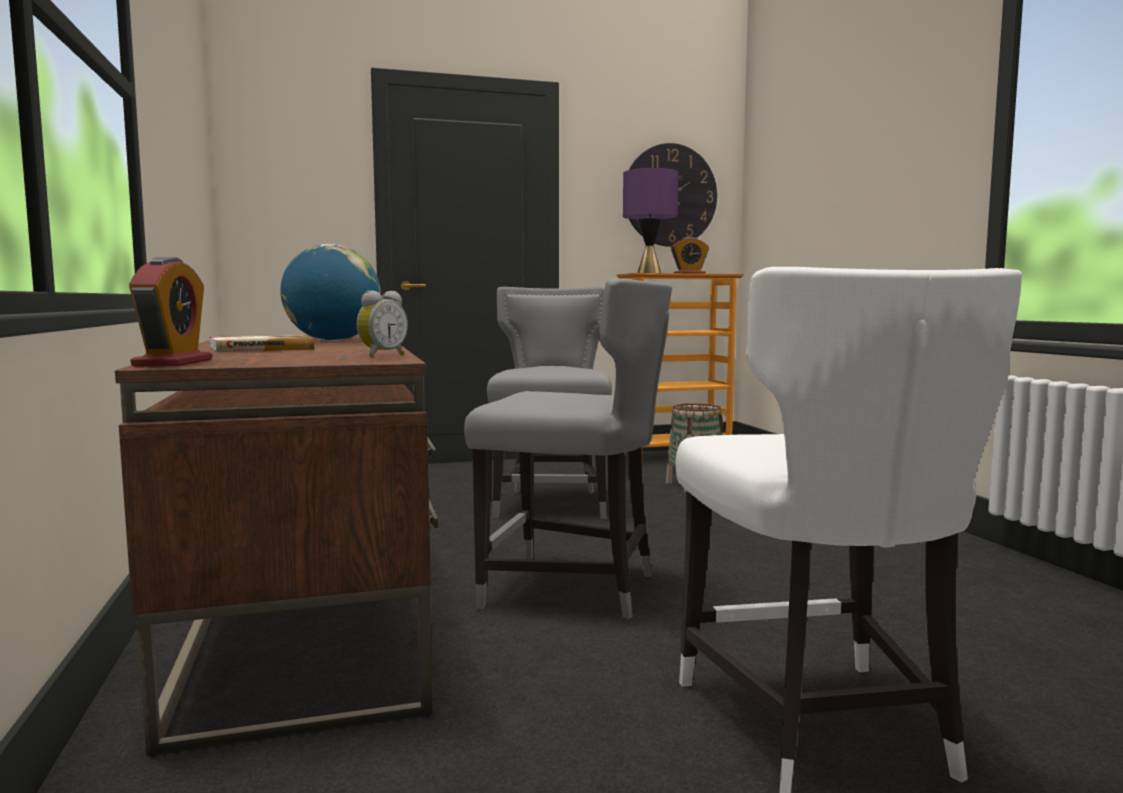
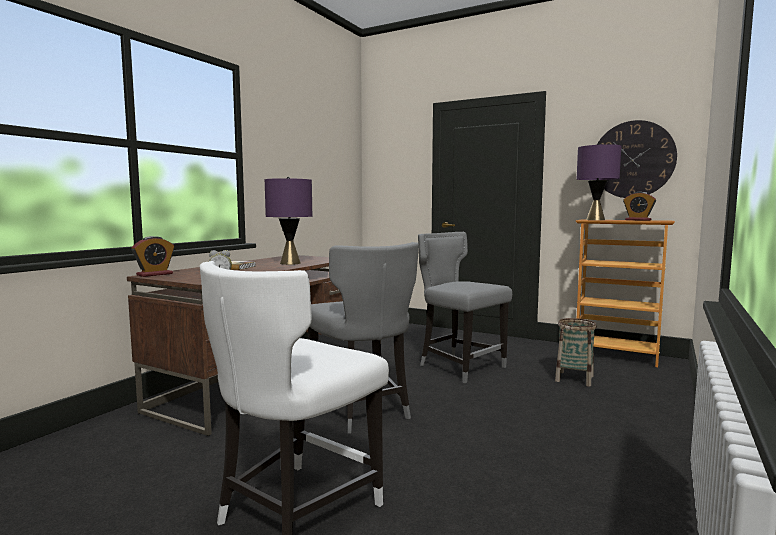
camera: 45 degrees right, 0 degrees up
globe [280,244,381,341] -> purple table lamp [265,177,312,265]
grey chair [487,287,612,519] -> grey chair turned 90 degrees counterclockwise [418,232,512,383]

